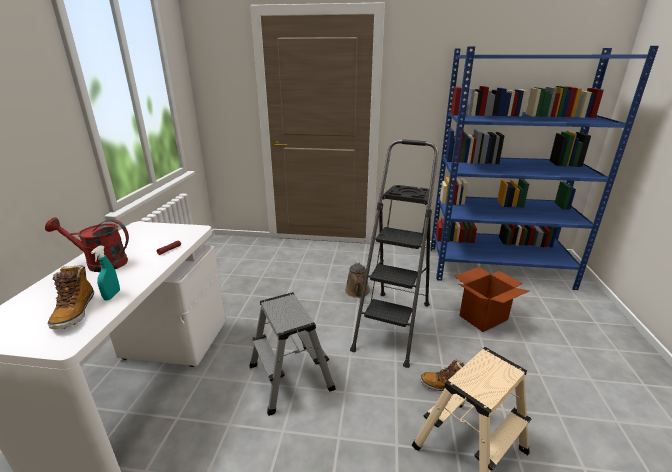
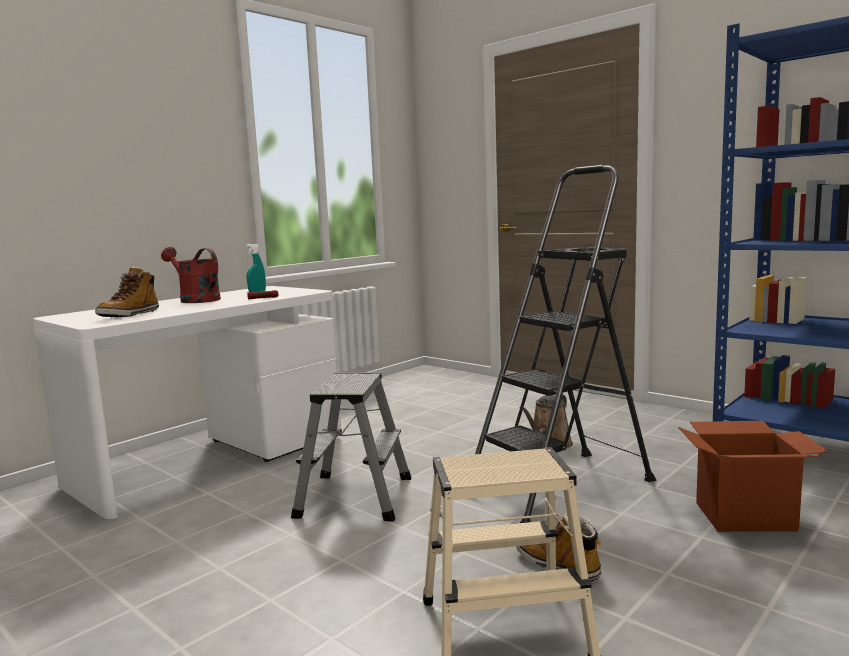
camera: 35 degrees right, 15 degrees down
turquoise spray bottle [91,245,120,300] -> turquoise spray bottle moved to [246,244,266,292]

